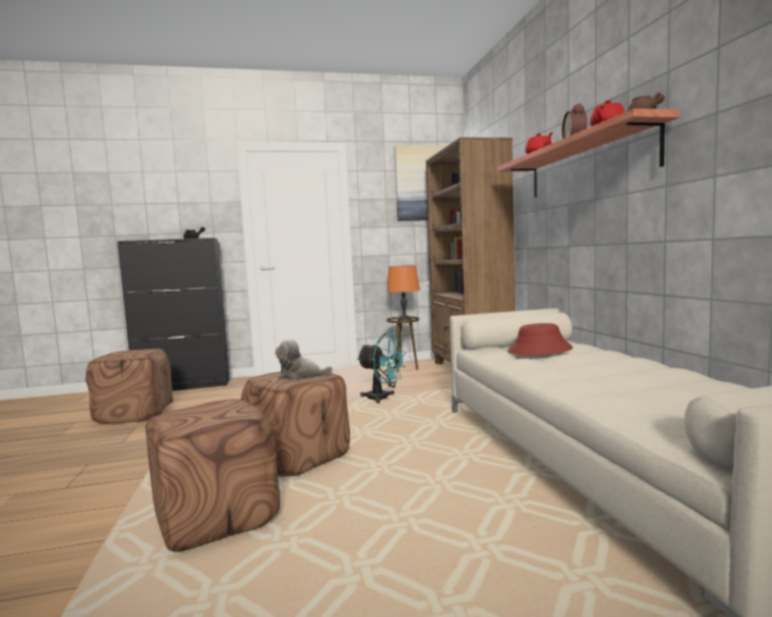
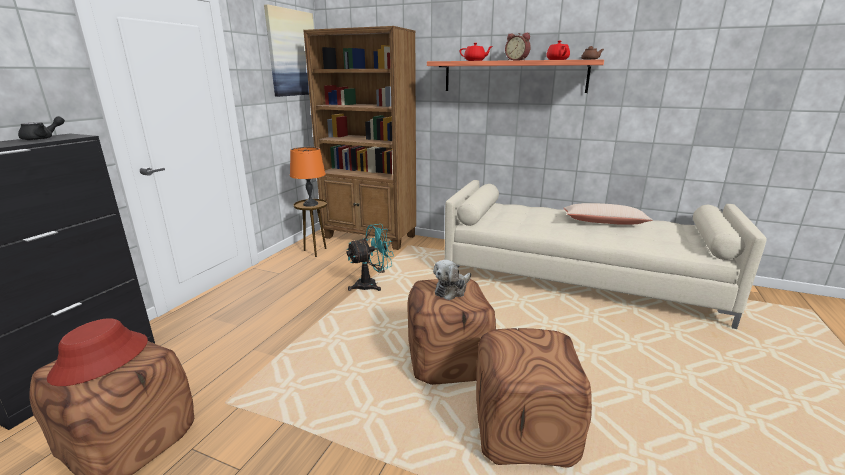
camera: 55 degrees left, 15 degrees up
red hat [508,323,573,355] -> red hat moved to [47,318,148,386]
none -> beige pillow [564,203,653,225]

